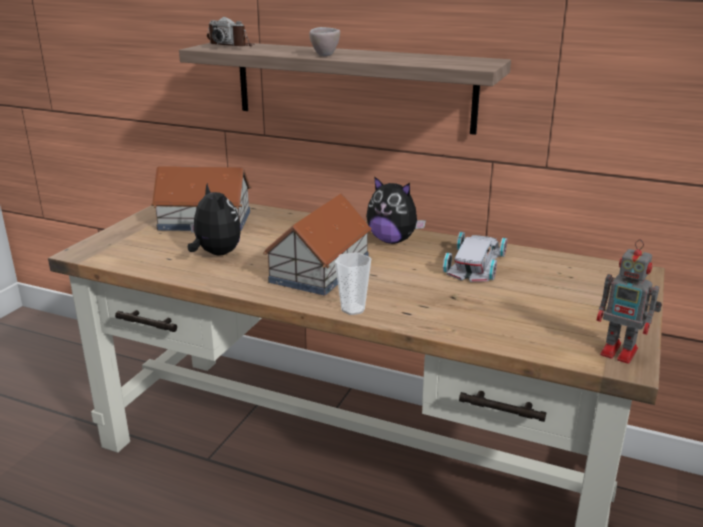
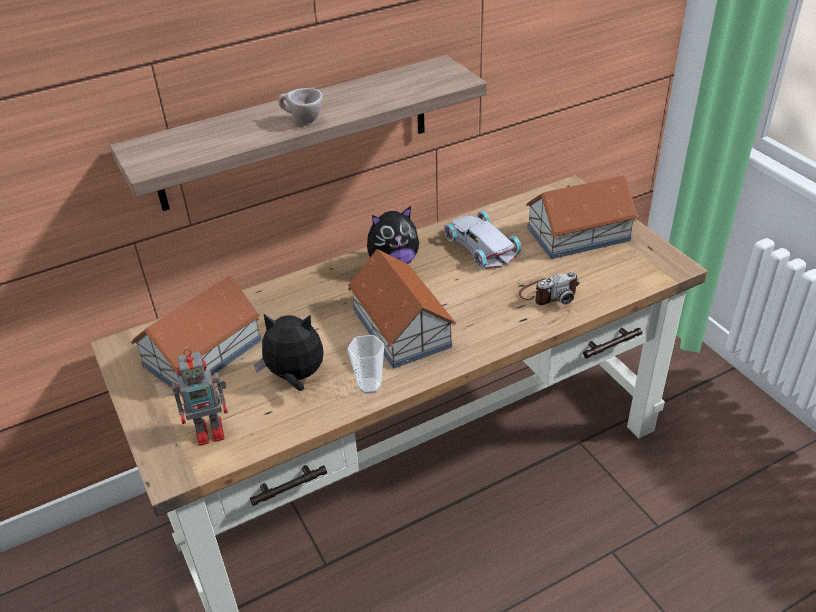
camera: 50 degrees left, 15 degrees up
camera [207,17,255,46] -> camera moved to [519,271,579,305]
cup [335,252,371,315] -> cup moved to [348,335,384,394]
toy robot [596,239,662,364] -> toy robot moved to [172,349,228,446]
none -> toy house [526,175,639,259]

